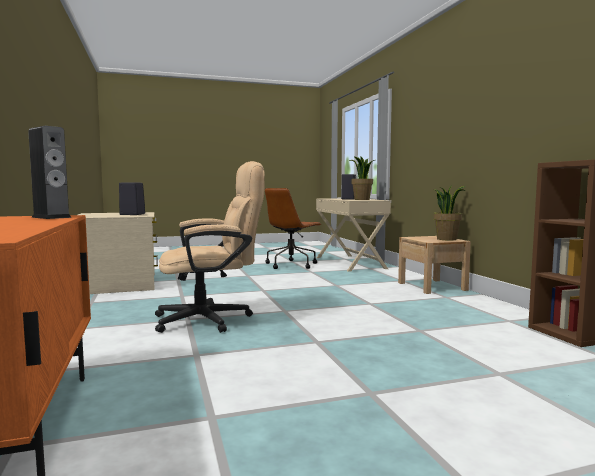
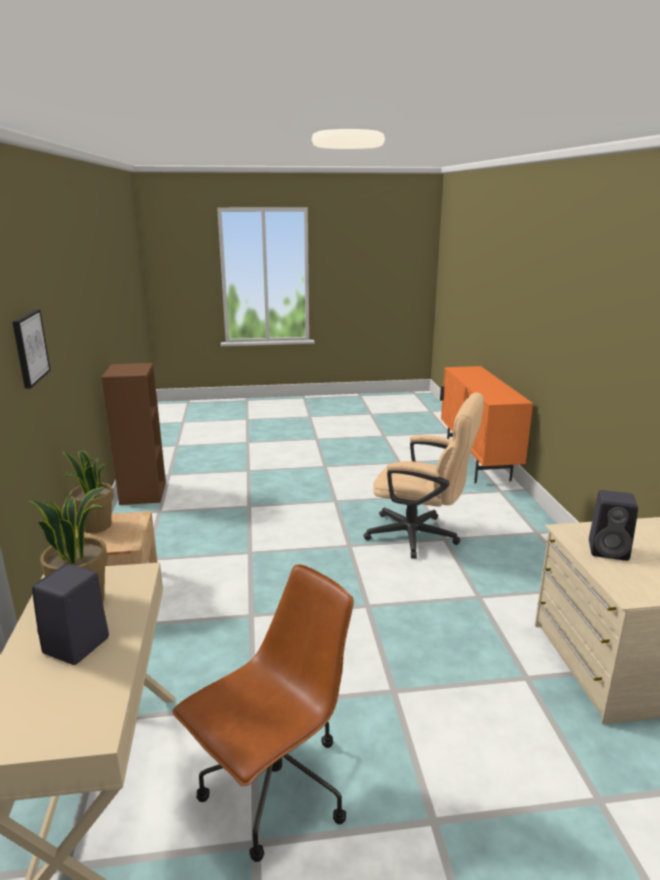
camera: 170 degrees left, 15 degrees up
speaker [28,126,72,219] -> none
beige office chair [155,161,265,333] -> beige office chair turned 150 degrees counterclockwise [364,393,484,559]
none -> picture [12,309,51,389]

